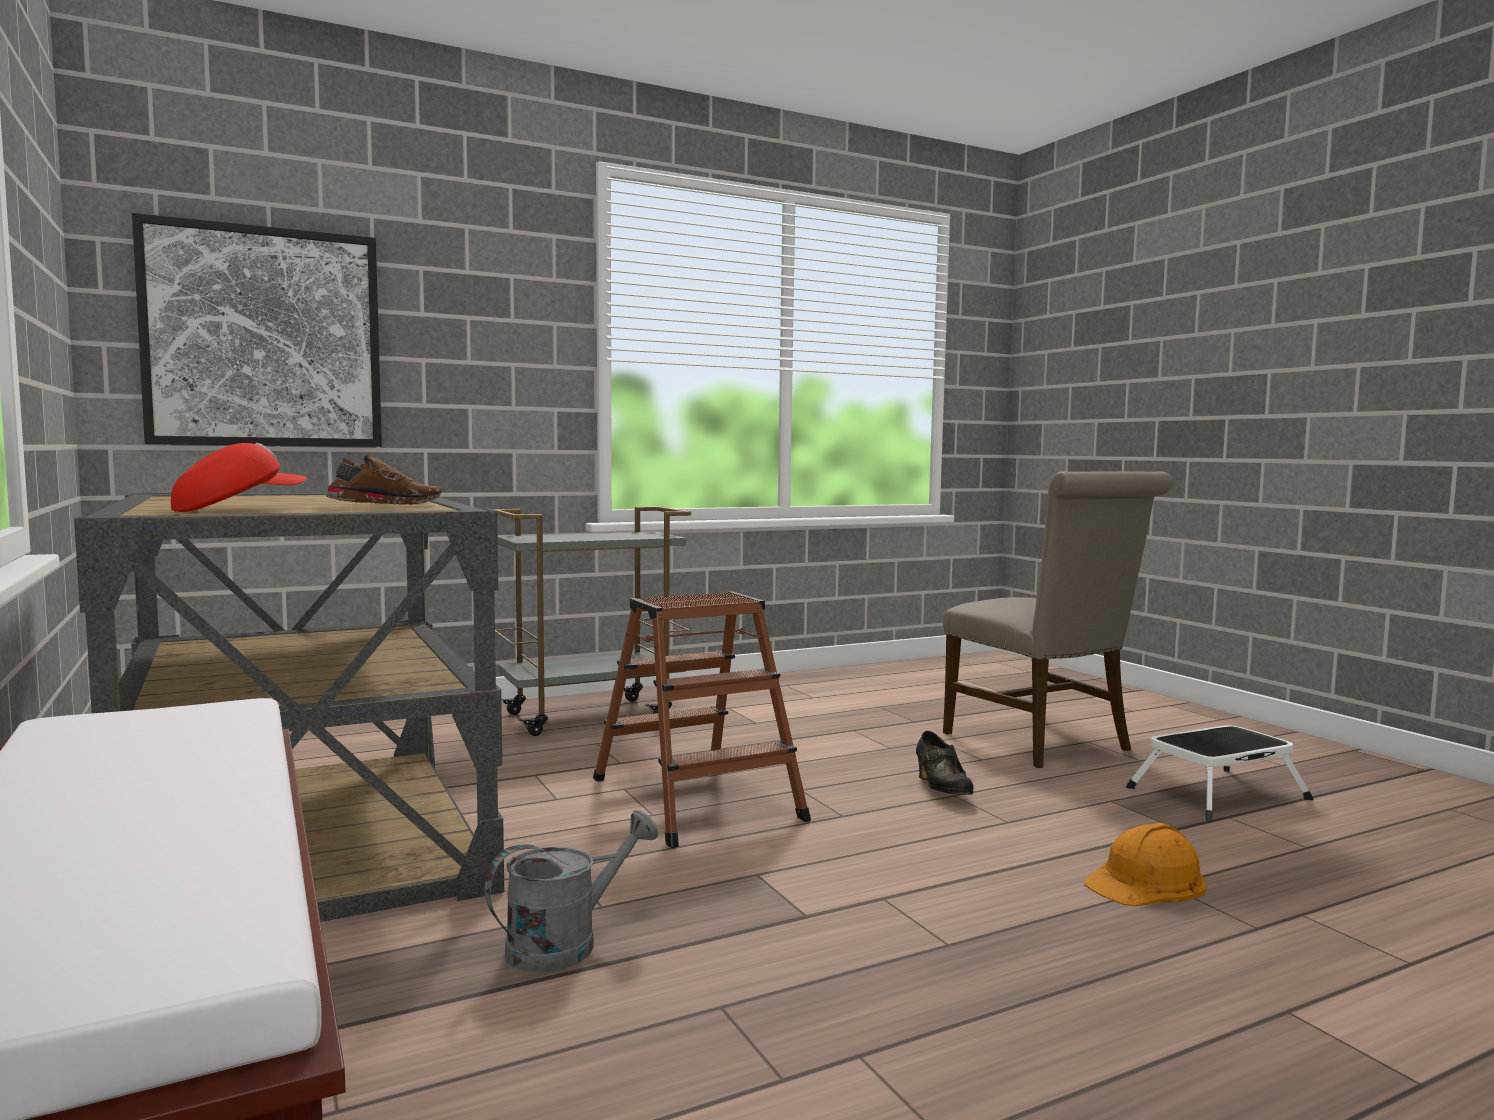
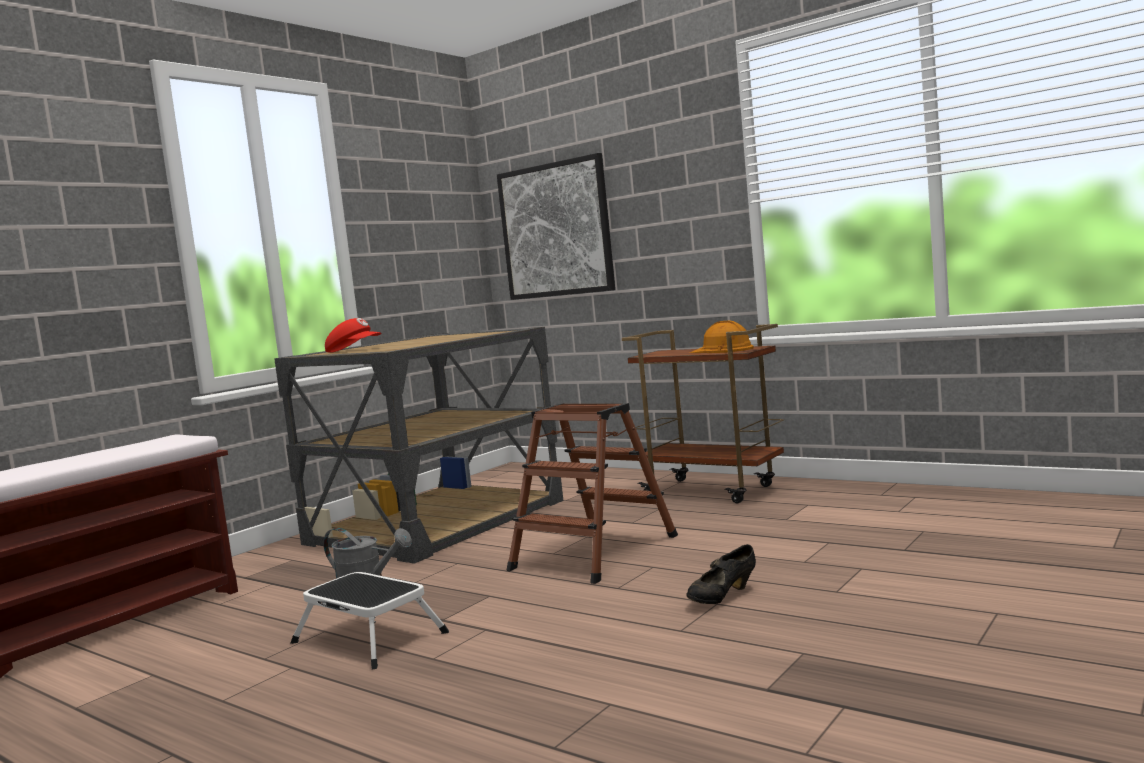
camera: 65 degrees right, 0 degrees up
brown shoe [325,455,442,505] -> none
grey cart [492,507,691,736] -> brown cart [622,324,784,504]
beige chair [943,471,1174,768] -> none
orange hard hat [1084,823,1206,906] -> orange hard hat moved to [690,320,754,353]
black step ladder [1126,725,1314,821] -> black step ladder moved to [290,572,449,669]

